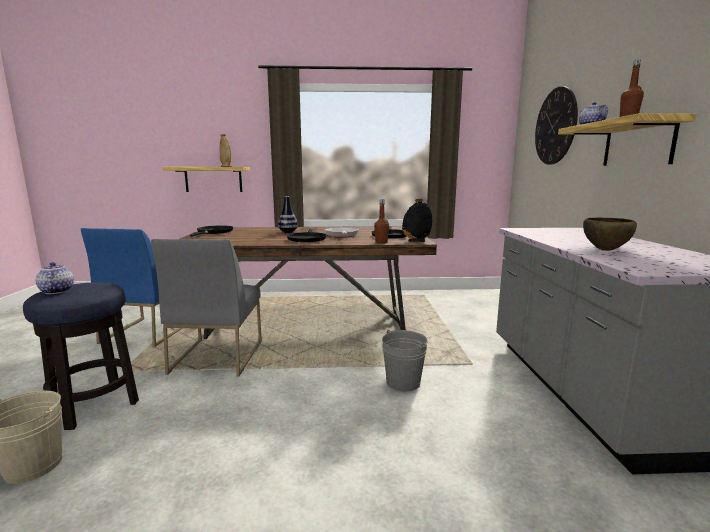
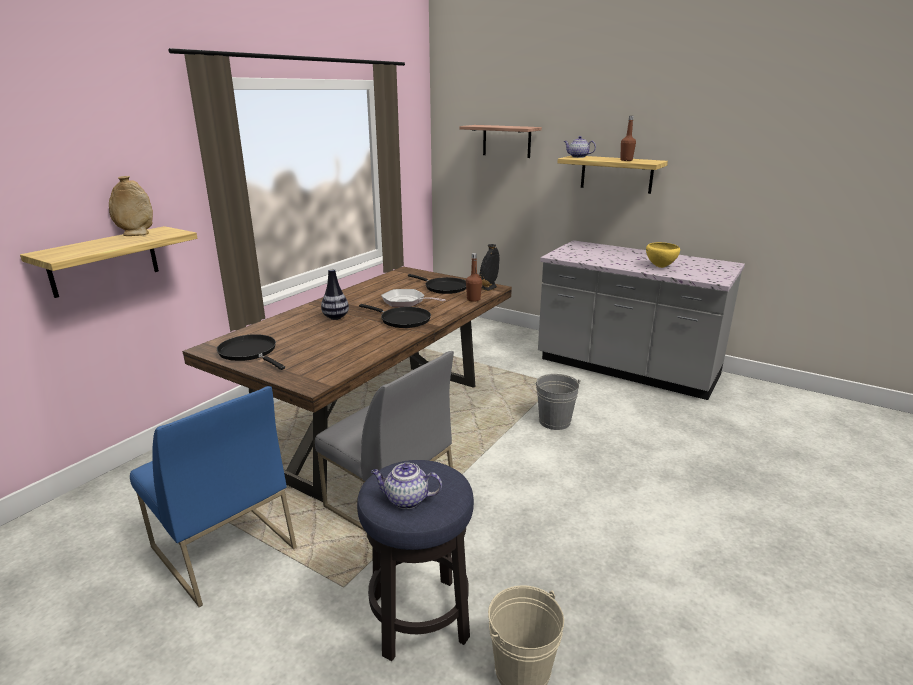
camera: 55 degrees left, 10 degrees up
wall clock [535,86,578,165] -> shelf [459,125,542,158]
brown bowl [583,218,637,251] -> yellow bowl [646,242,680,268]

